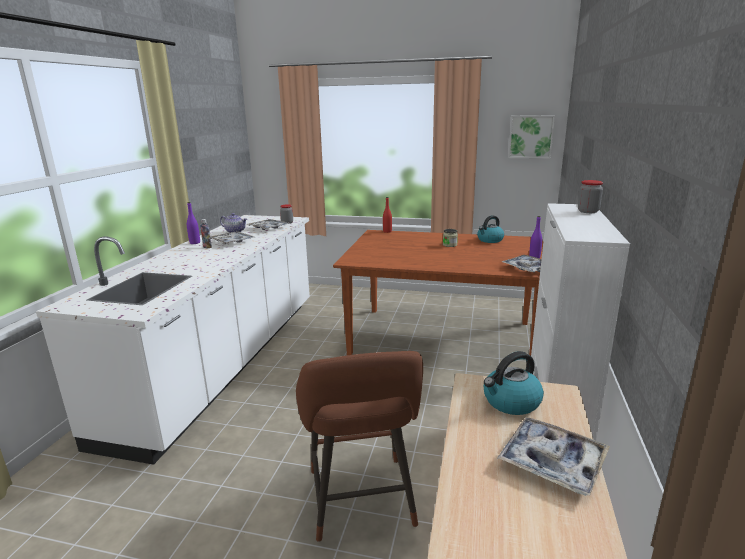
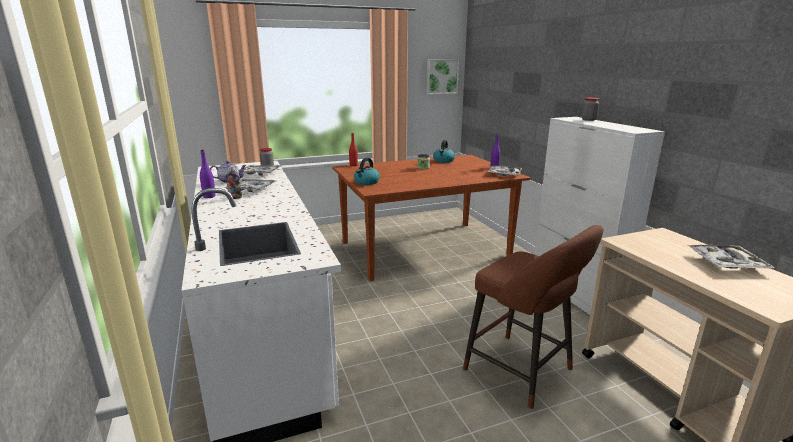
camera: 35 degrees left, 0 degrees up
kettle [484,351,544,415] -> kettle moved to [354,158,380,185]

